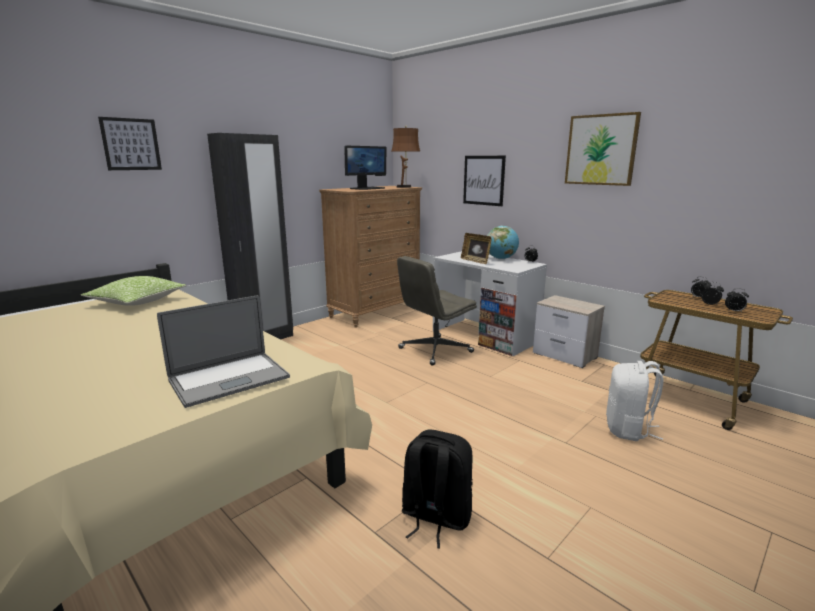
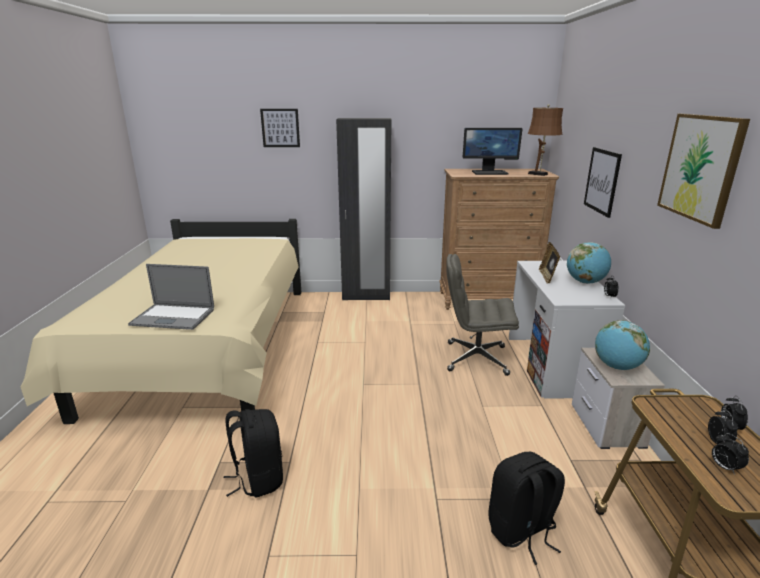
camera: 45 degrees right, 5 degrees up
pillow [81,276,187,306] -> none
white backpack [606,361,663,441] -> black backpack [488,452,565,565]
none -> globe [595,320,650,370]

